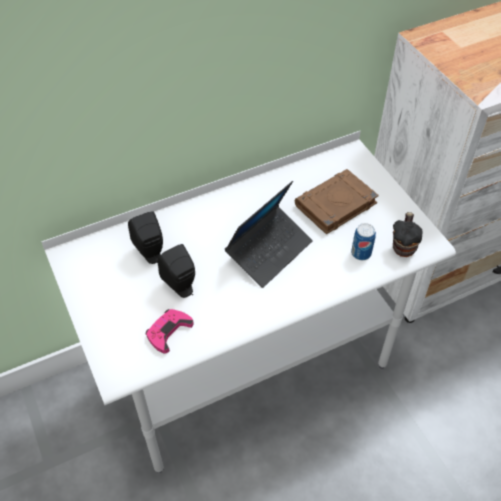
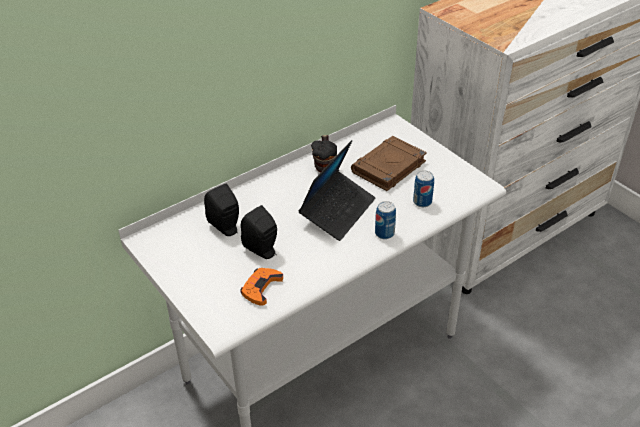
camera: 10 degrees left, 10 degrees down
pink game controller [146,309,194,354] -> orange game controller [240,268,283,306]
mug [393,212,423,257] -> mug moved to [311,135,337,172]
none -> can [375,201,396,239]

